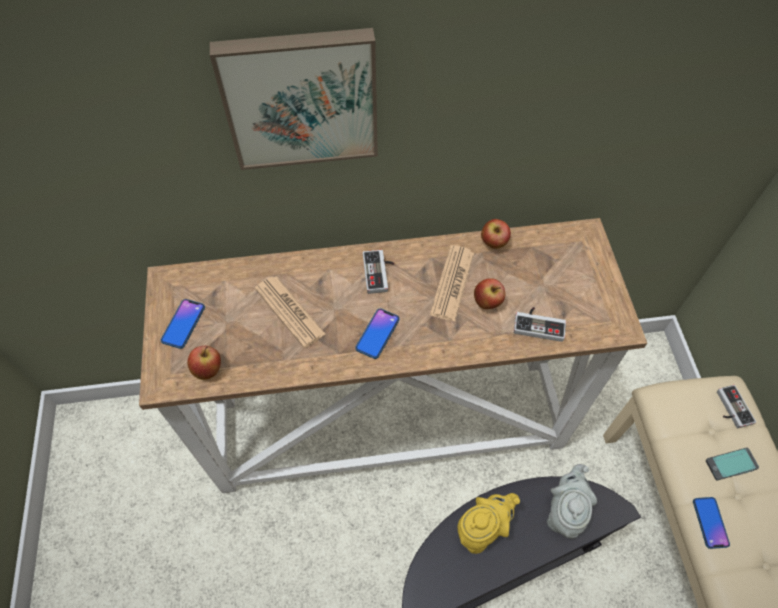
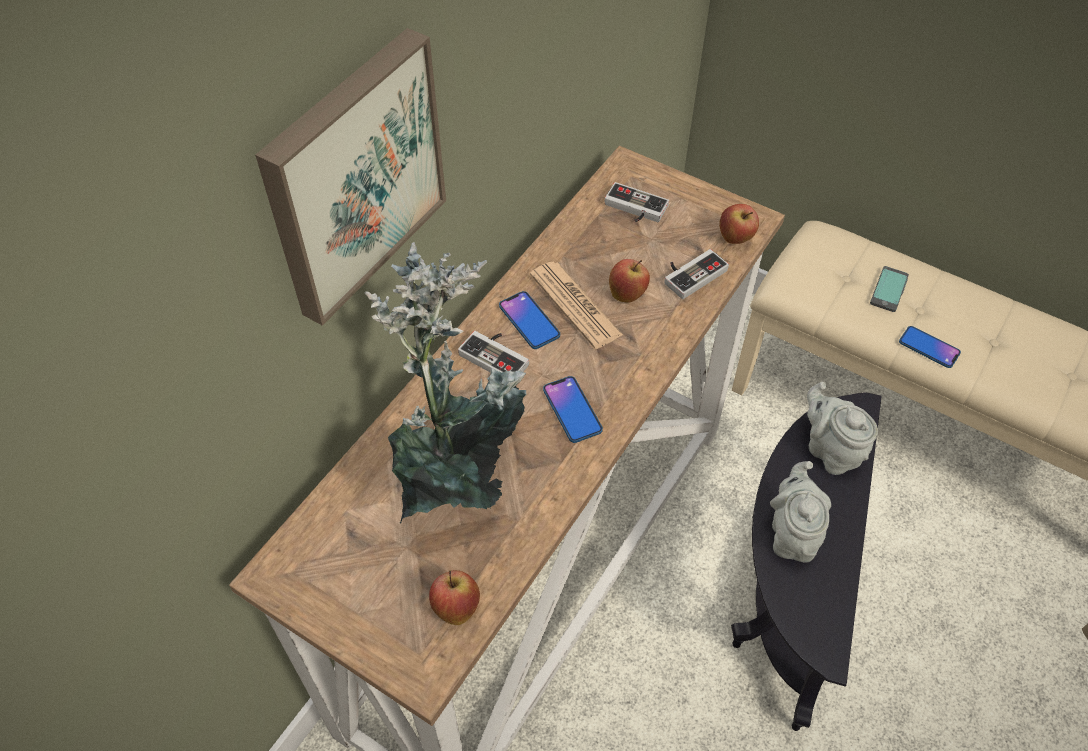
camera: 50 degrees left, 5 degrees down
phone [161,299,205,349] -> phone moved to [499,291,560,349]
newspaper [255,276,326,348] -> potted plant [364,242,526,523]
yellow teapot [457,493,520,554] -> grey teapot [770,461,831,562]
apple [481,219,511,249] -> apple moved to [719,204,759,244]
game controller [717,385,756,428] -> game controller moved to [605,182,669,222]

